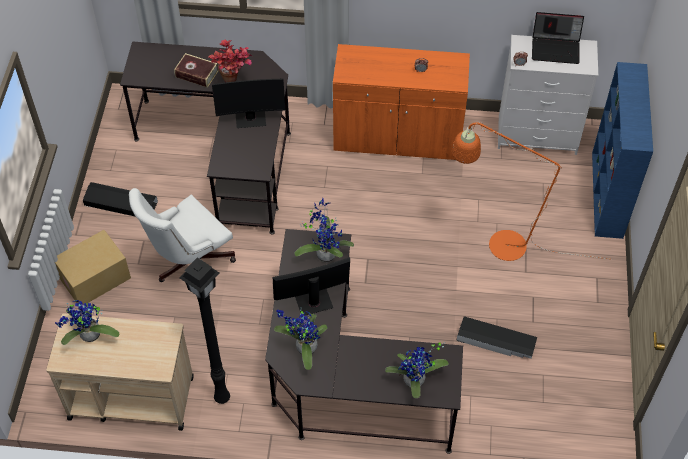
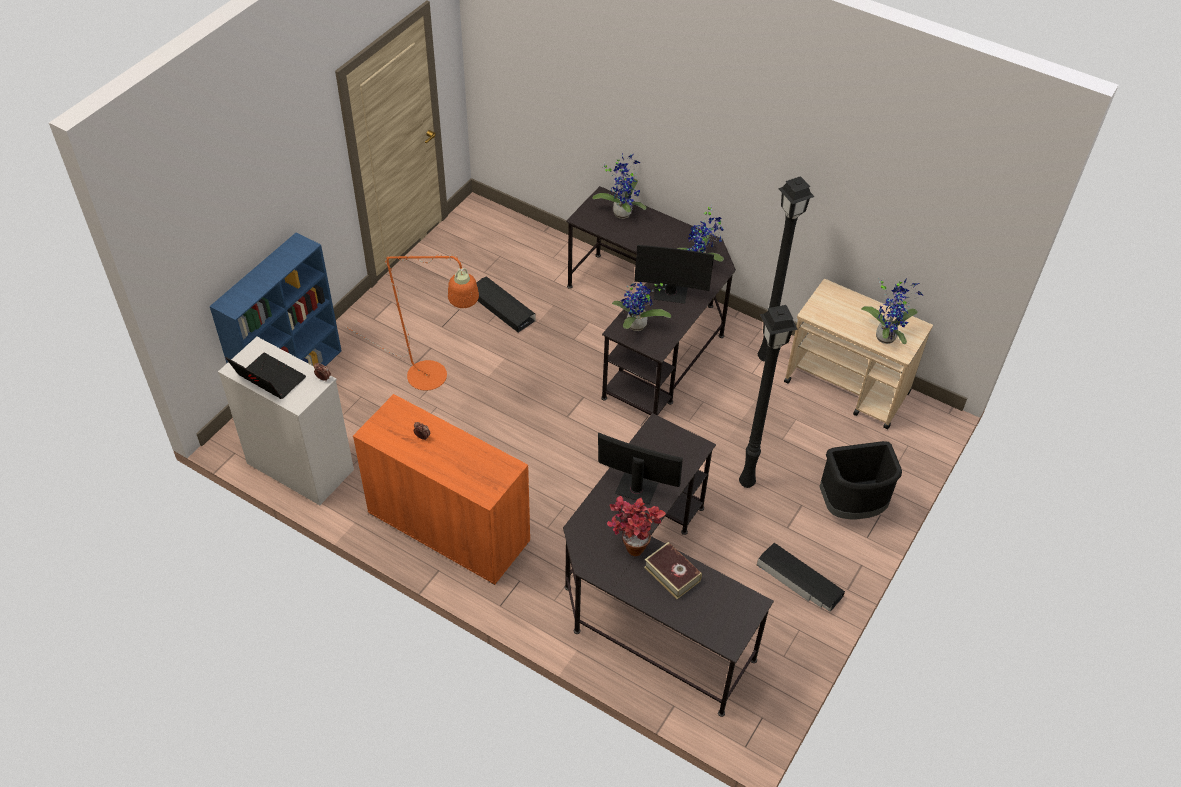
camera: 155 degrees left, 5 degrees down
cardboard box [55,230,131,304] -> black trash can [819,441,902,520]
white office chair [129,188,236,282] -> black floor lamp [739,305,798,488]

